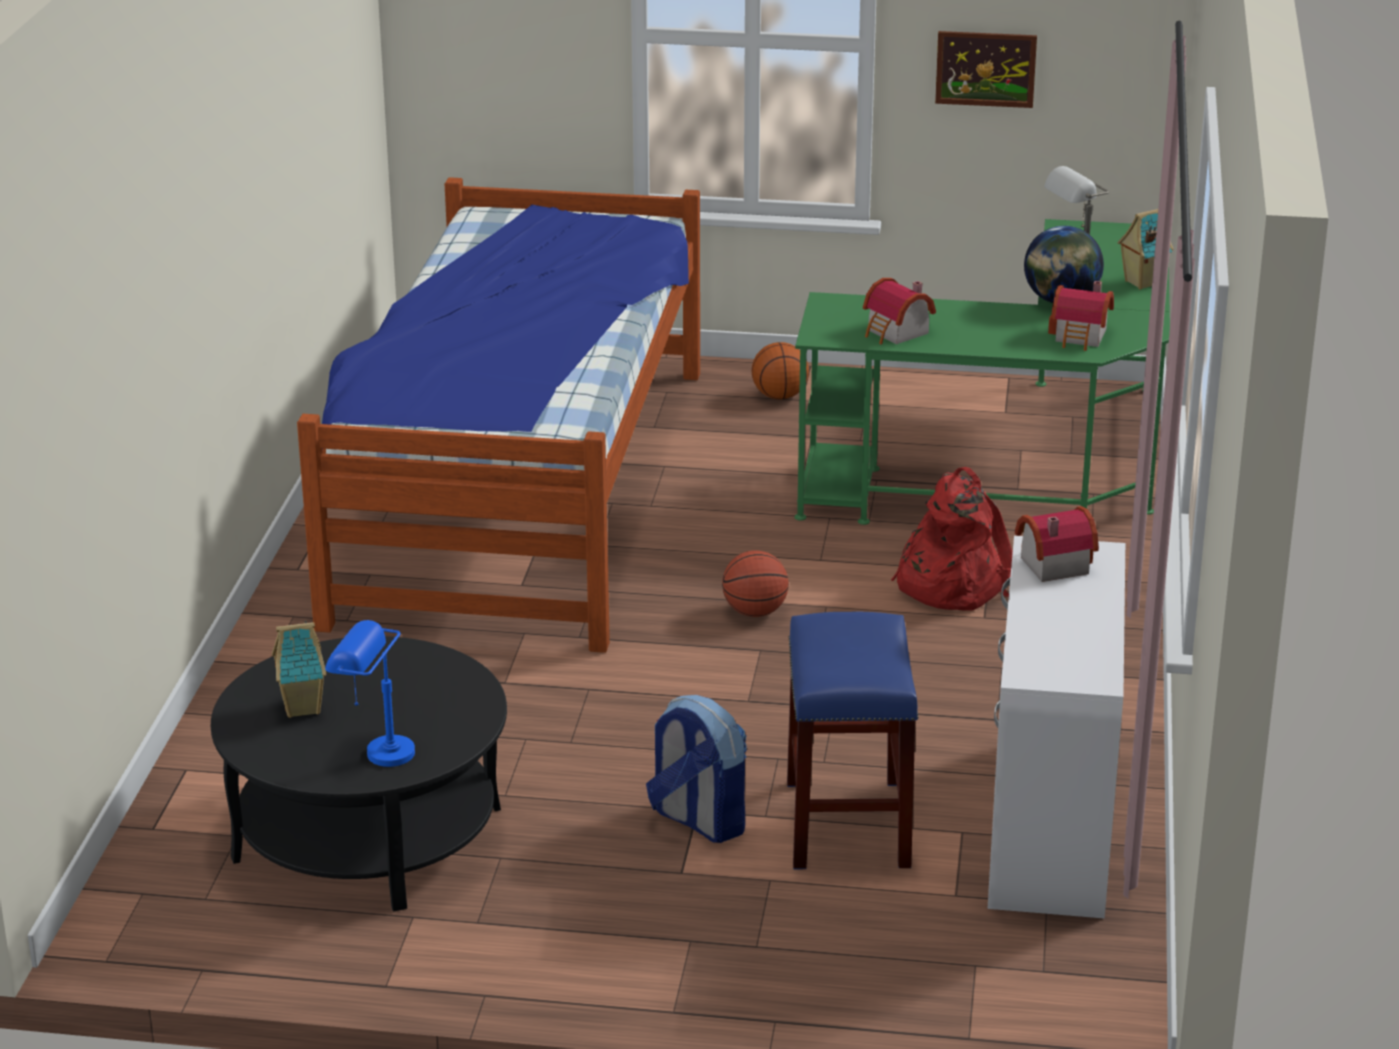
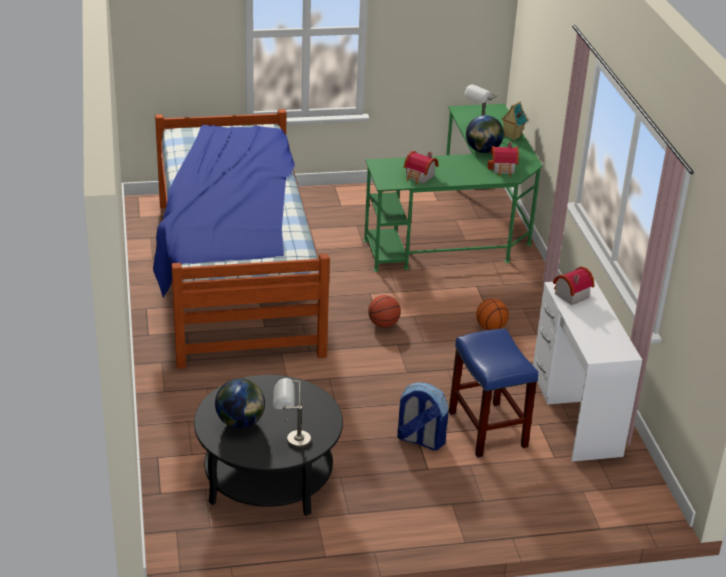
camera: 20 degrees left, 5 degrees up
toy house [272,620,326,718] -> globe [215,378,265,428]
blue table lamp [325,620,415,767] -> grey table lamp [273,378,311,448]
basketball [751,342,809,399] -> basketball moved to [476,299,509,330]
red backpack [891,467,1013,611] -> none
picture [935,31,1037,108] -> none

